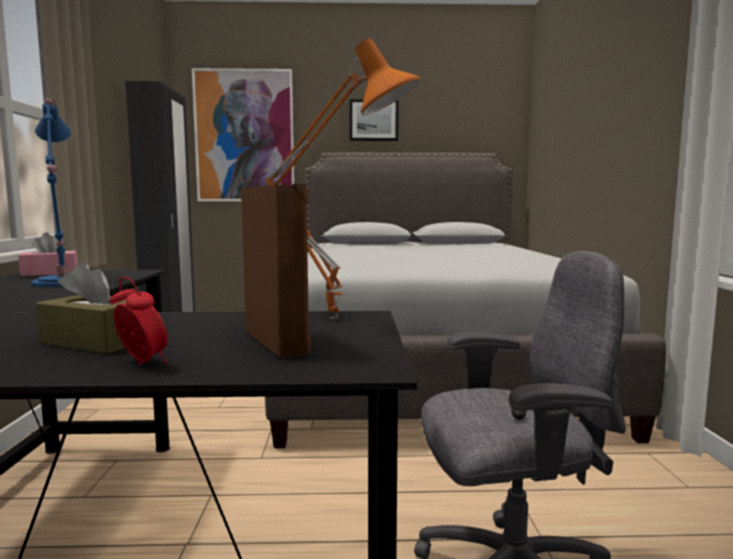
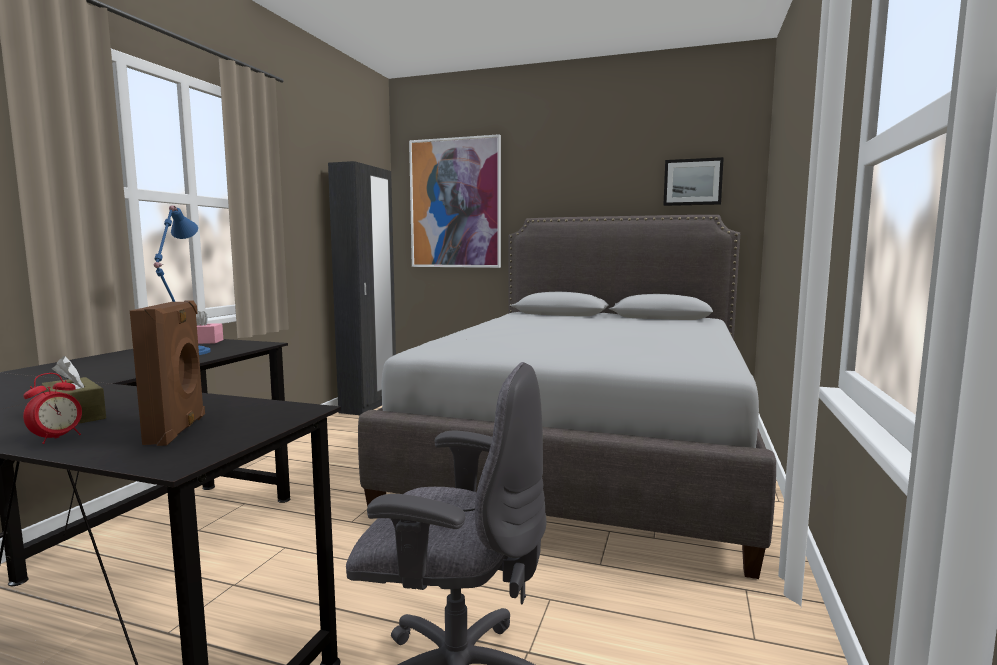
camera: 20 degrees right, 0 degrees up
alarm clock [110,277,168,365] -> alarm clock turned 60 degrees clockwise [23,373,82,444]
orange table lamp [265,38,421,319] -> none
picture [350,99,398,141] -> picture moved to [663,157,724,206]

